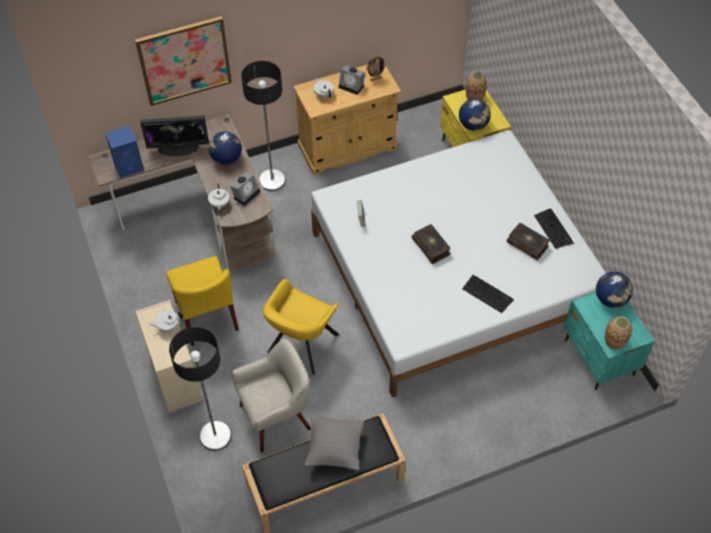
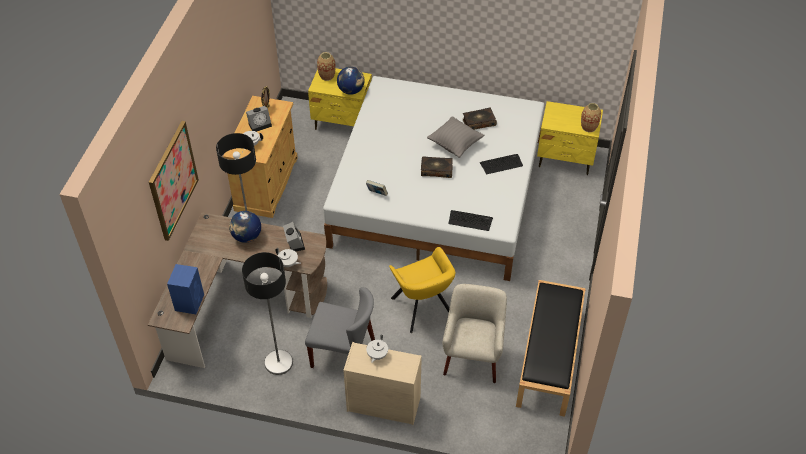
camera: 55 degrees left, 5 degrees down
monitor [140,116,209,156] -> none
yellow chair [166,256,239,346] -> grey chair [305,287,375,368]
floor lamp [169,327,232,451] -> floor lamp moved to [242,252,293,375]
grey pillow [305,415,364,471] -> grey pillow moved to [427,116,484,158]
keyboard [534,208,573,249] -> keyboard moved to [448,210,493,231]
turquoise nightstand [564,292,655,390] -> yellow nightstand [537,101,603,175]
globe [596,272,633,308] -> none

